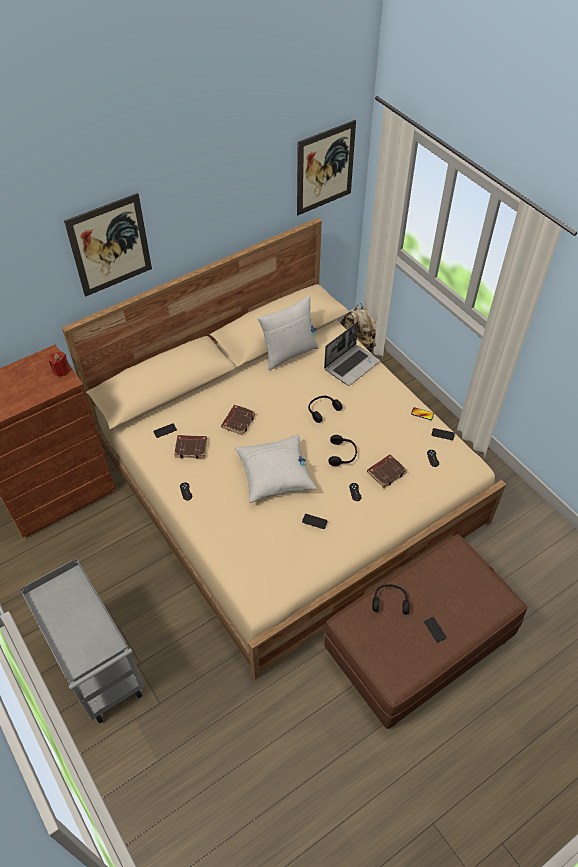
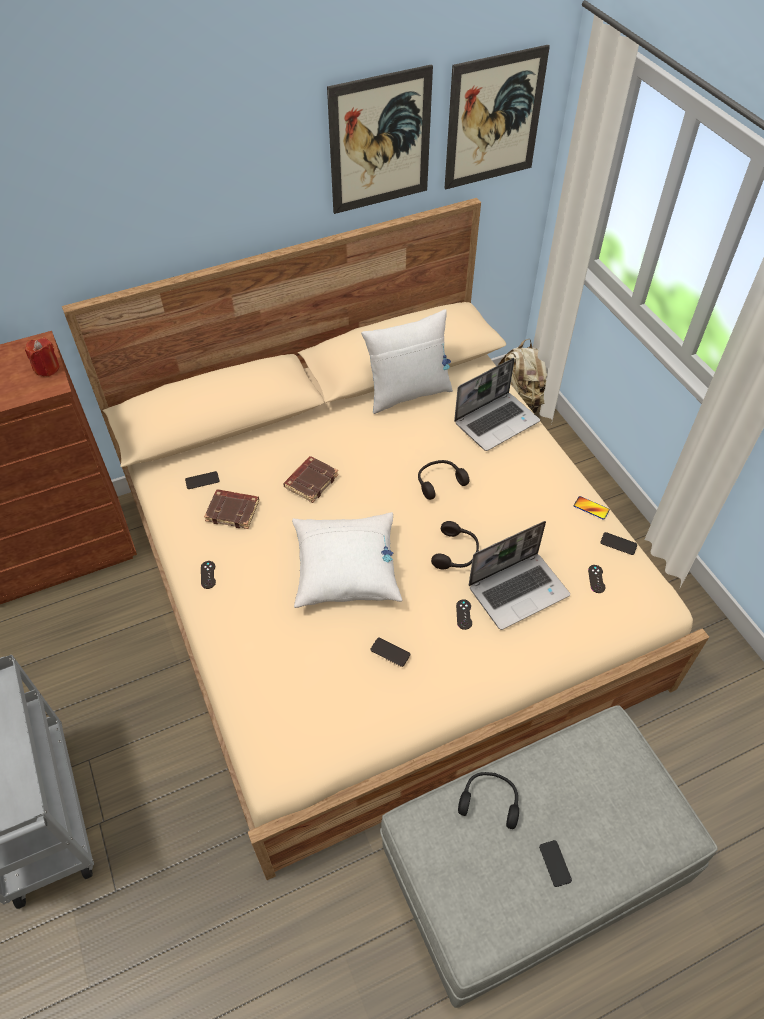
camera: 10 degrees right, 0 degrees up
picture [64,193,152,297] -> picture moved to [327,64,433,214]
brown ottoman [324,534,527,729] -> grey ottoman [380,705,718,1008]
brown book [367,454,407,488] -> laptop [468,521,570,630]

